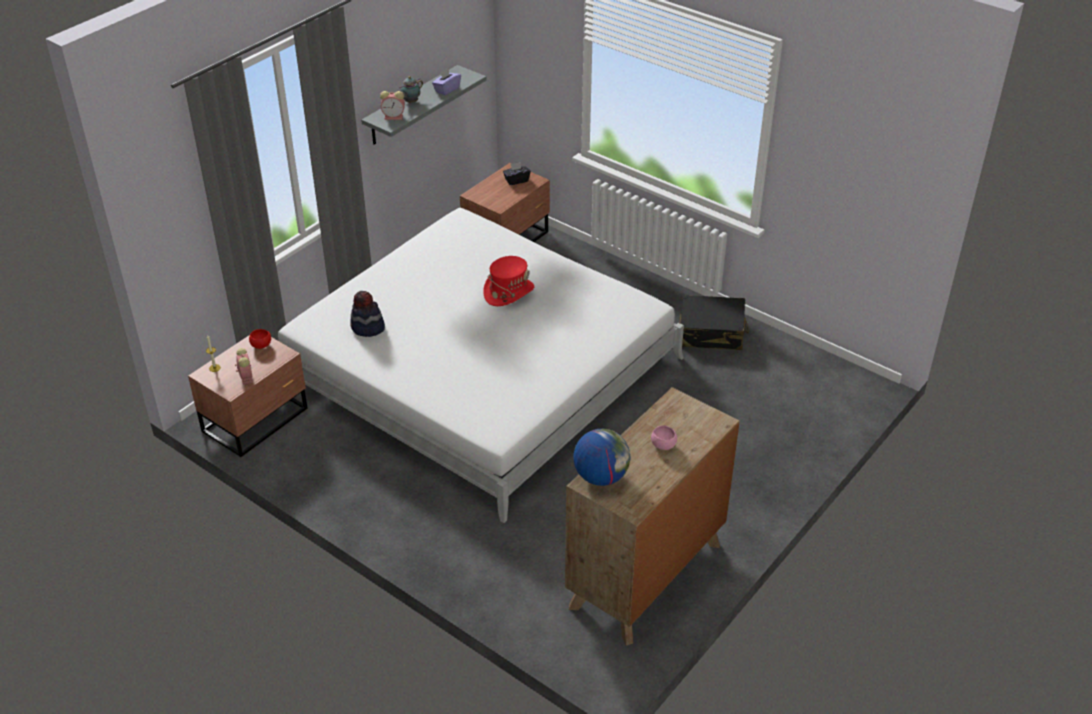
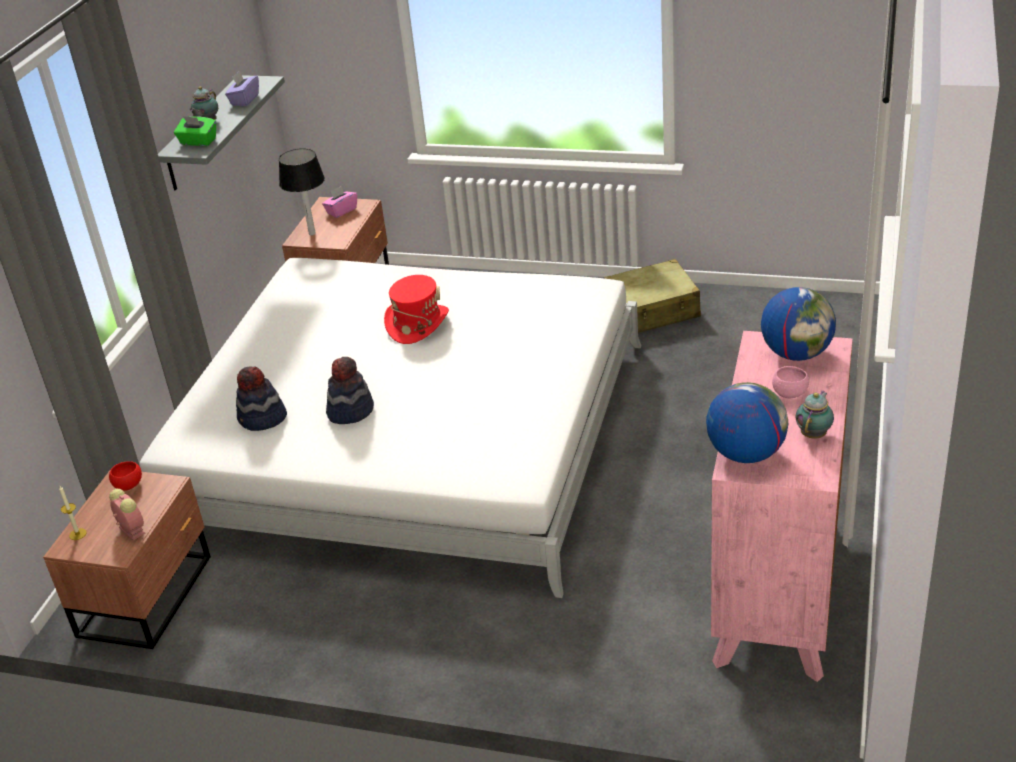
camera: 20 degrees left, 5 degrees down
alarm clock [380,91,405,120] -> green tissue box [174,116,216,146]
black tissue box [503,162,531,185] -> pink tissue box [322,186,357,218]
brown dresser [565,387,740,645] -> pink dresser [711,331,852,682]
black suitcase [679,295,749,350] -> beige suitcase [604,259,701,333]
none -> table lamp [279,148,325,236]
none -> hat [326,357,374,424]
none -> globe [761,287,836,361]
none -> teapot [795,390,834,439]

